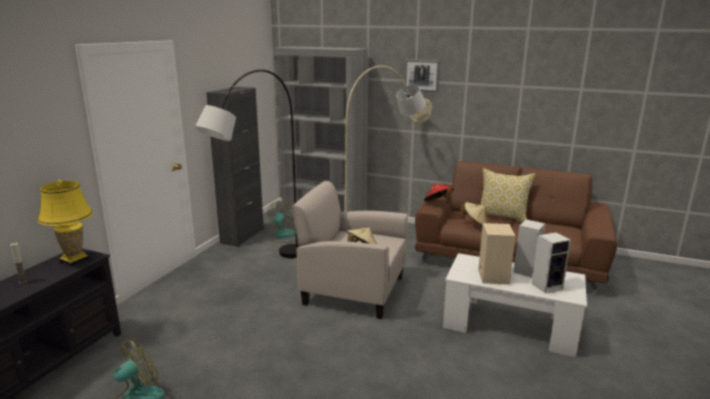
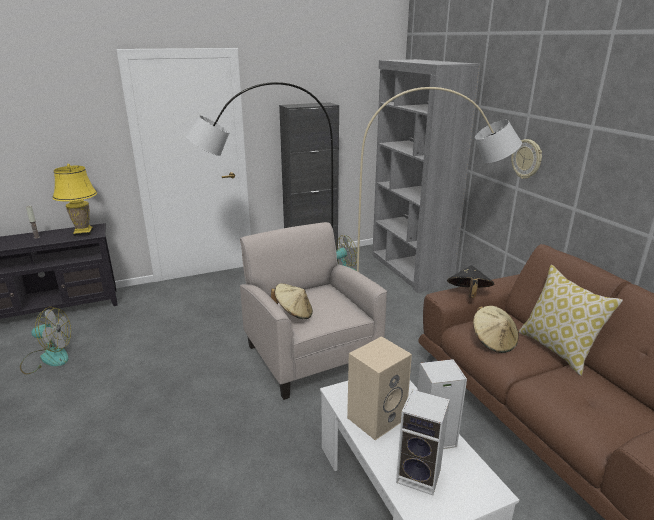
camera: 45 degrees right, 5 degrees up
picture [404,59,440,92] -> none
red hat [424,183,454,203] -> black hat [447,265,494,298]

